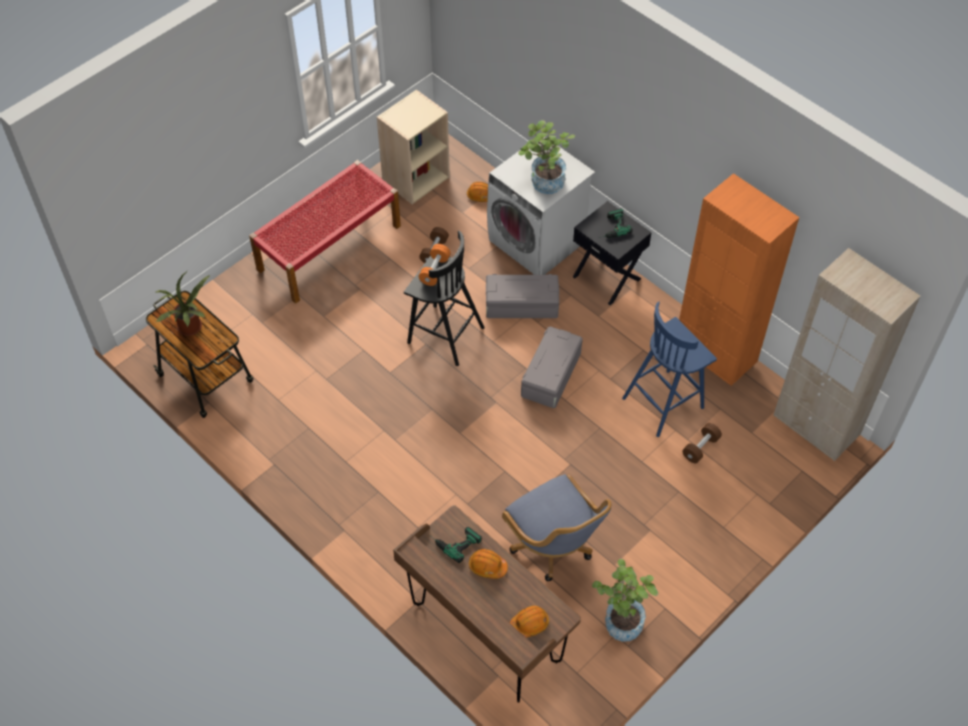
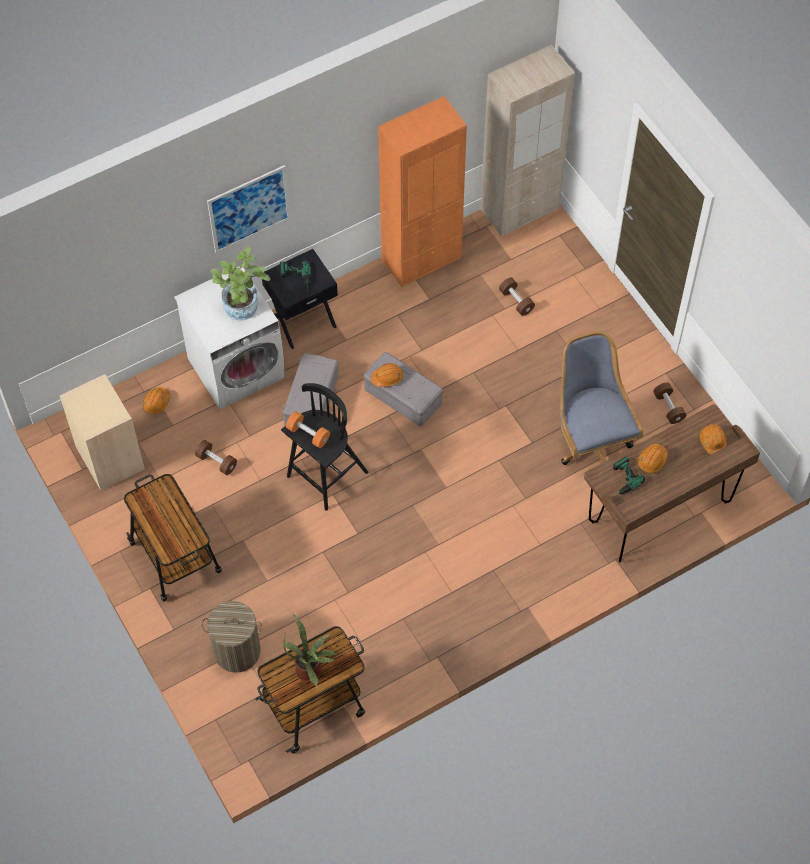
camera: 75 degrees left, 5 degrees up
red bench [249,160,401,304] -> cart [124,474,222,601]
blue office chair [502,474,611,581] -> blue office chair turned 90 degrees counterclockwise [560,331,643,465]
potted plant [592,559,658,642] -> brown dumbbell [653,383,686,424]
blue stool [622,301,717,437] -> none
none -> laundry basket [201,601,262,673]
none -> picture [207,165,291,253]
none -> orange hard hat [371,363,403,387]

